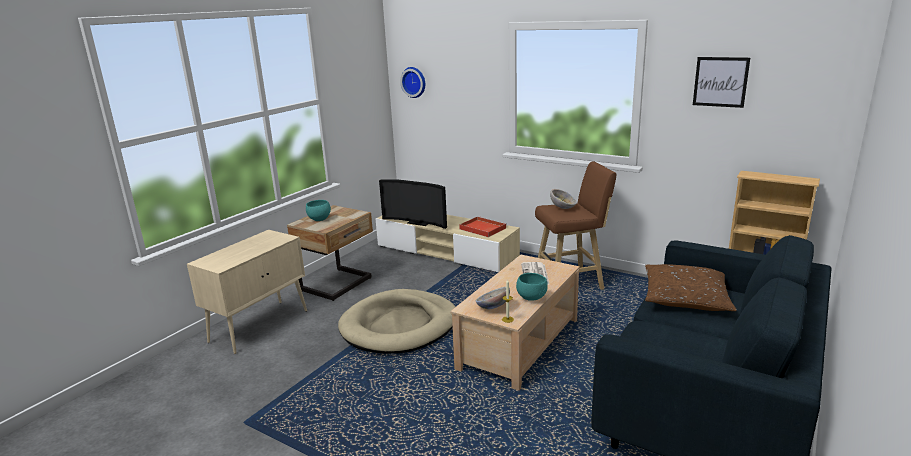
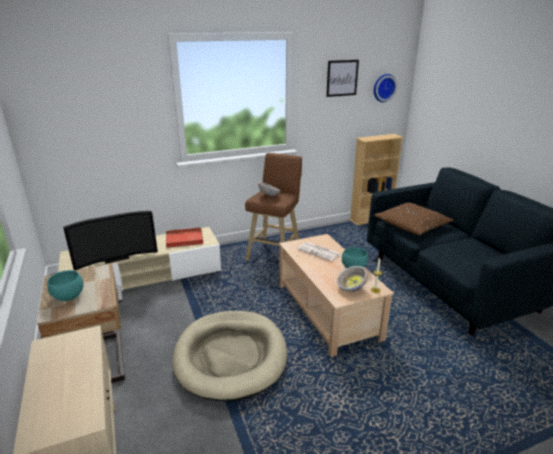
camera: 55 degrees left, 5 degrees up
wall clock [400,67,425,98] -> wall clock moved to [373,74,397,102]

